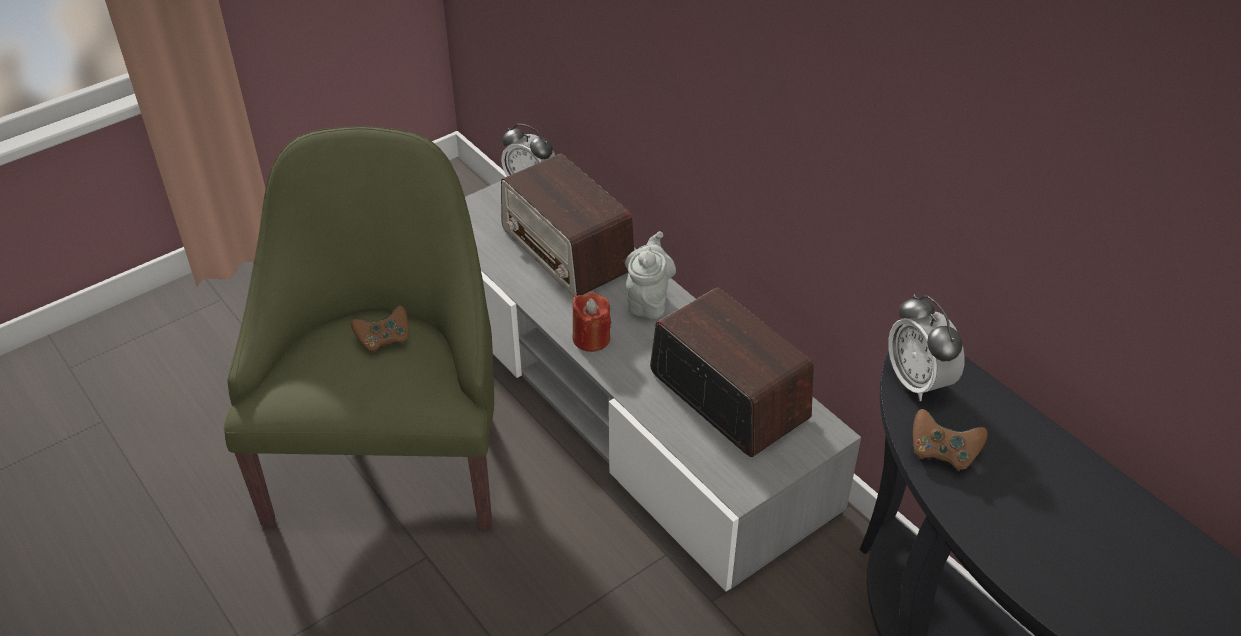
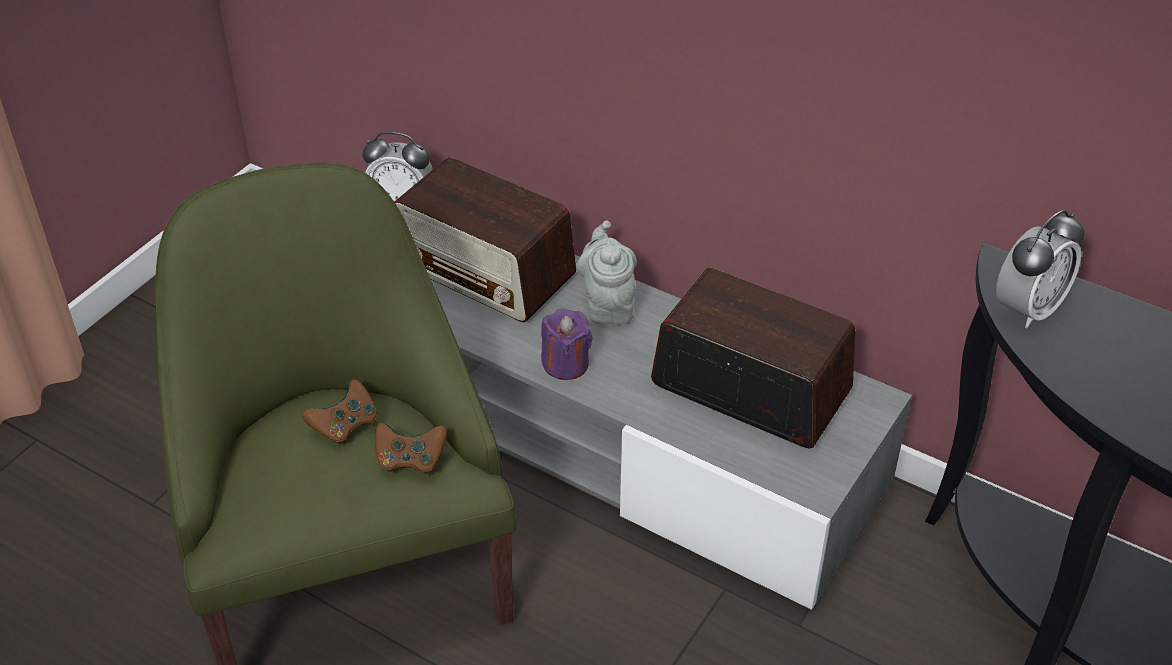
camera: 20 degrees left, 0 degrees up
red candle [572,292,611,352] -> purple candle [541,308,592,380]
alarm clock [888,294,965,401] -> alarm clock turned 90 degrees counterclockwise [996,210,1085,328]
brown game controller [913,409,988,471] -> brown game controller moved to [375,423,447,474]

